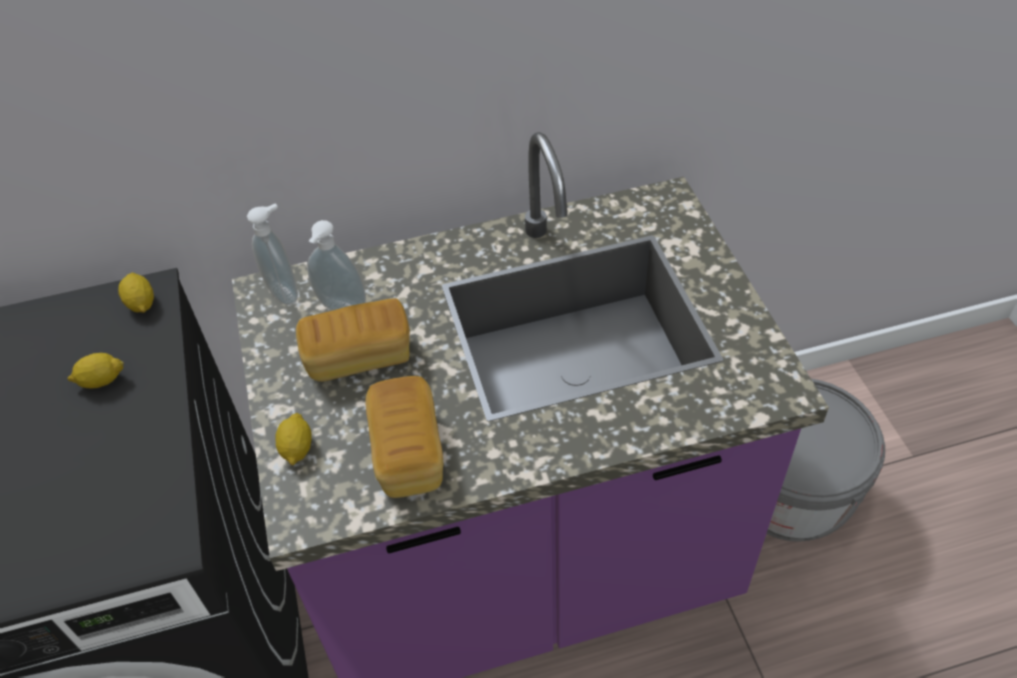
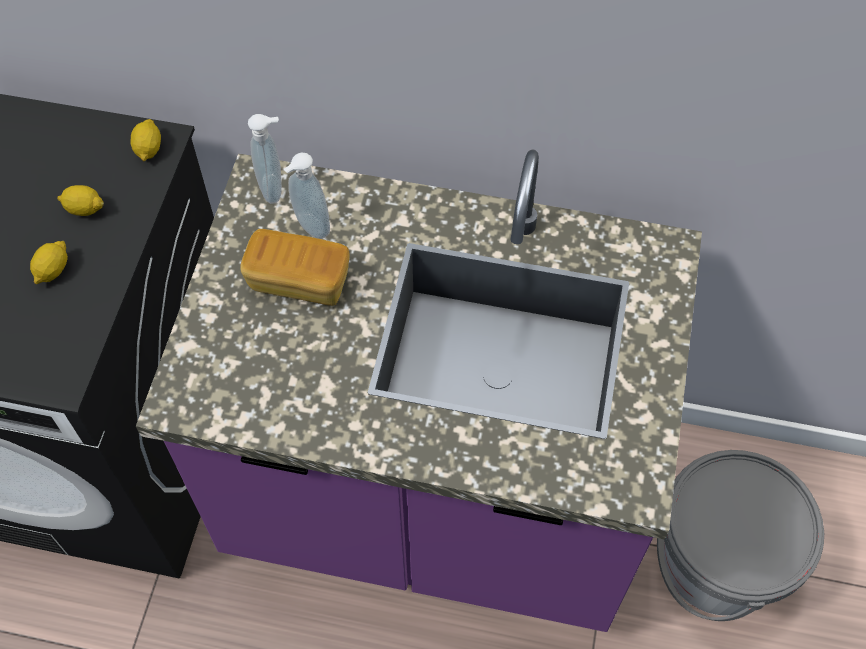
camera: 25 degrees right, 10 degrees up
lemon [276,413,312,466] -> lemon moved to [30,241,68,284]
bread [365,376,443,498] -> none

